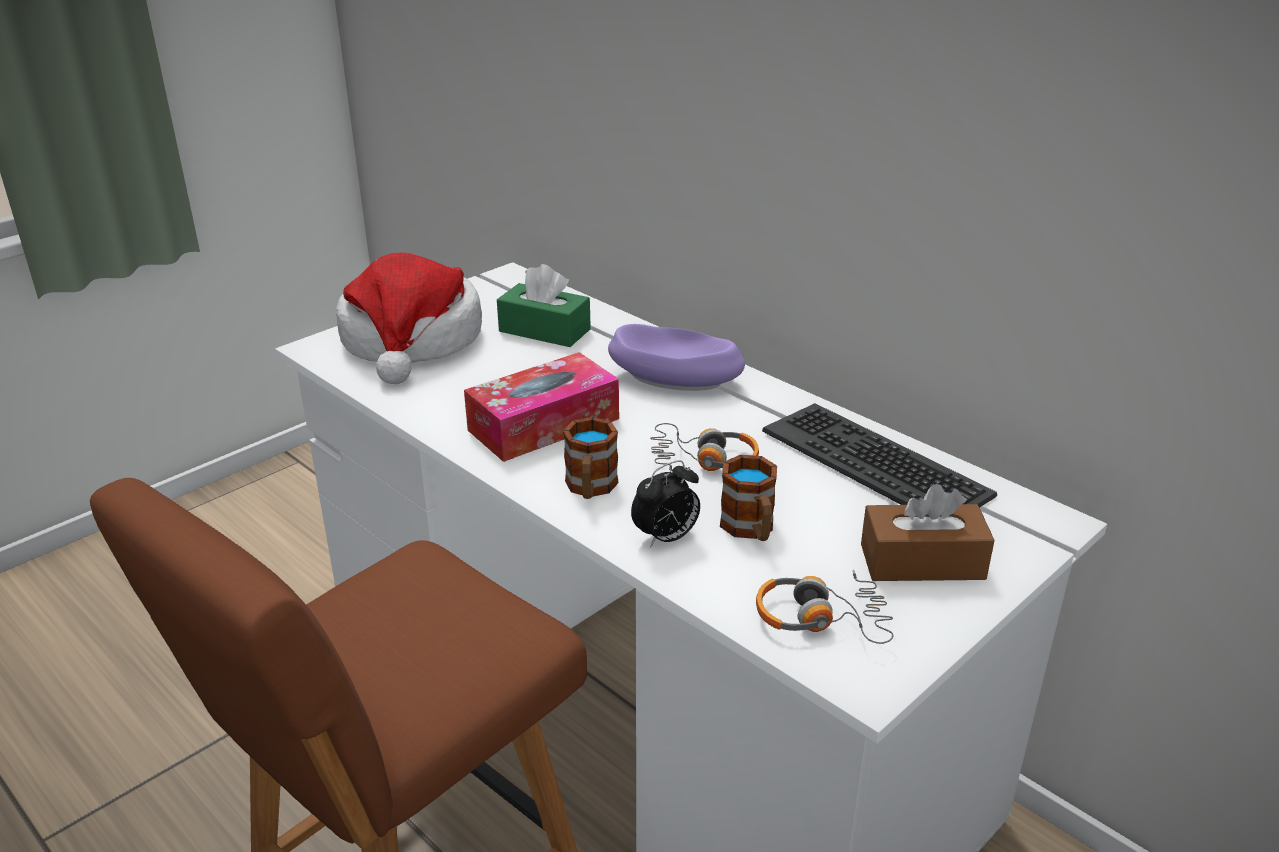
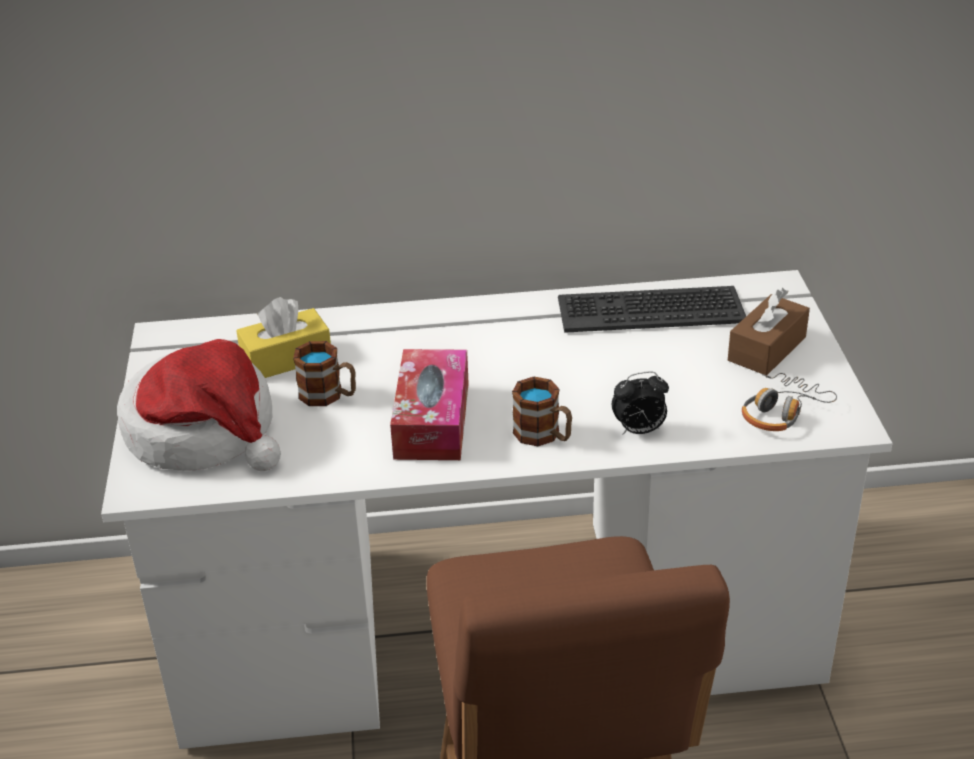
camera: 50 degrees left, 5 degrees up
green tissue box [497,264,591,347] -> yellow tissue box [236,297,331,378]
purple bowl [608,324,745,391] -> none
alarm clock [631,460,700,548] -> alarm clock turned 75 degrees clockwise [612,372,669,435]
headphones [650,423,759,472] -> none
mug [720,455,777,541] -> mug moved to [293,341,356,406]

